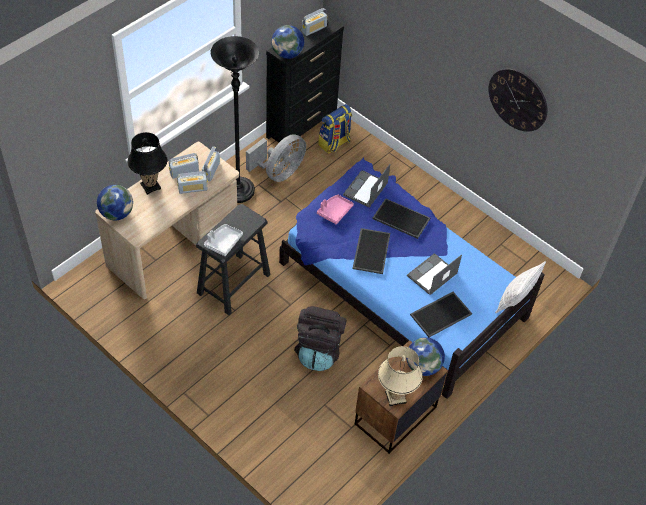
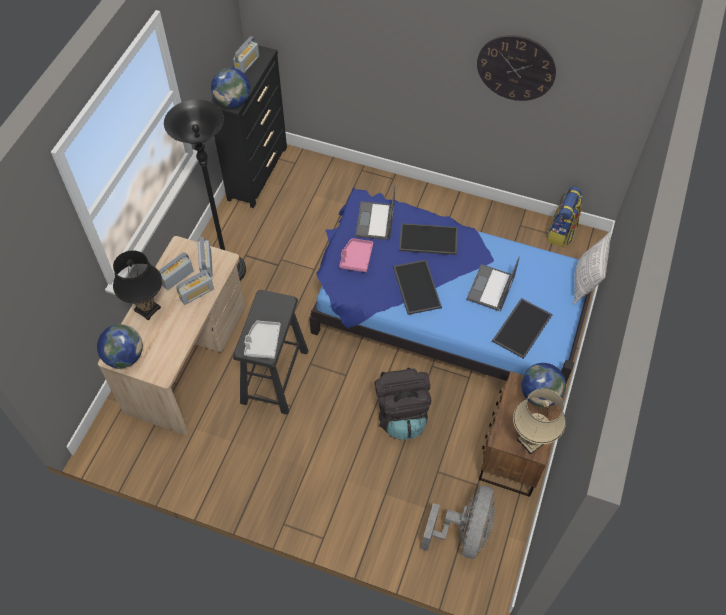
camera: 20 degrees left, 5 degrees up
grey fan [246,134,306,182] -> grey fan moved to [421,485,495,559]
backpack [318,104,352,154] -> backpack moved to [547,186,582,248]

